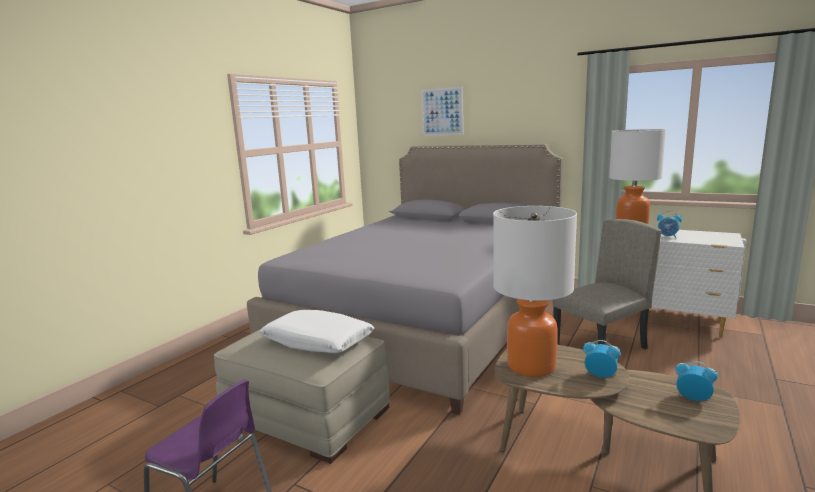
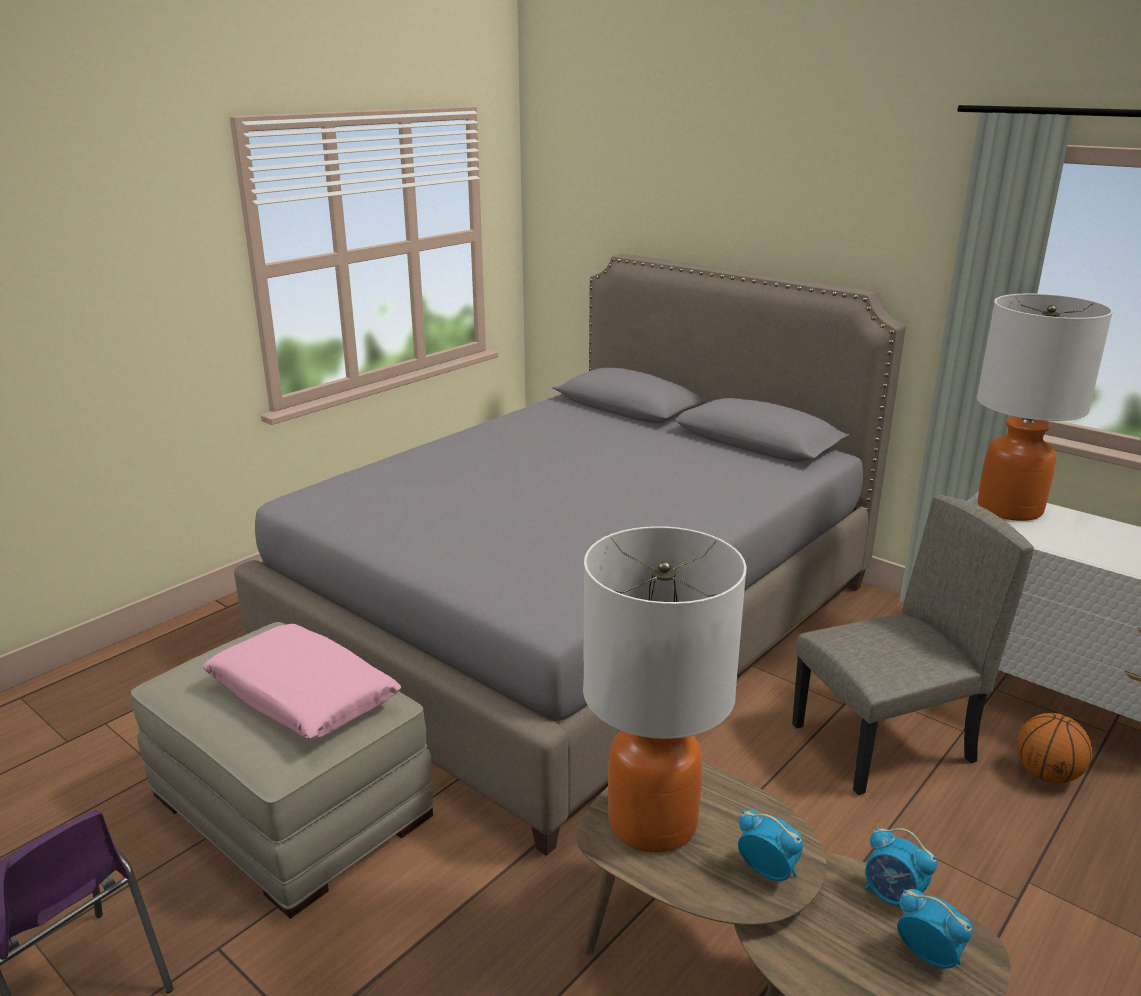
camera: 10 degrees right, 10 degrees up
white pillow [259,310,375,353] -> pink pillow [203,624,401,739]
picture [421,87,463,136] -> none
alarm clock [657,211,682,238] -> alarm clock moved to [864,827,937,905]
none -> basketball [1017,713,1092,783]

